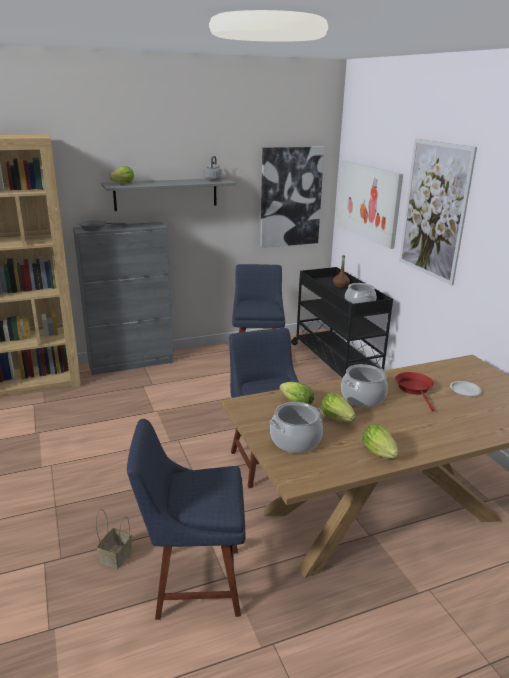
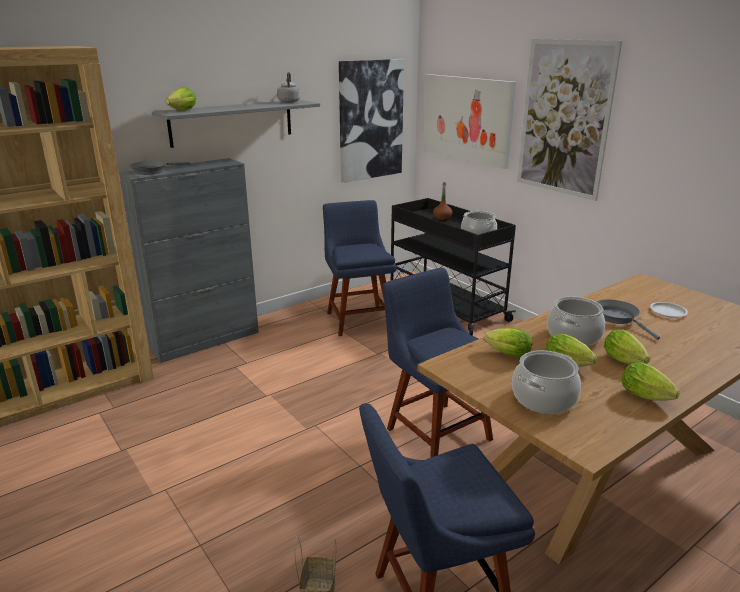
camera: 15 degrees left, 0 degrees up
red frying pan [395,372,434,412] -> grey frying pan [597,299,660,340]
none -> lettuce [604,329,650,364]

